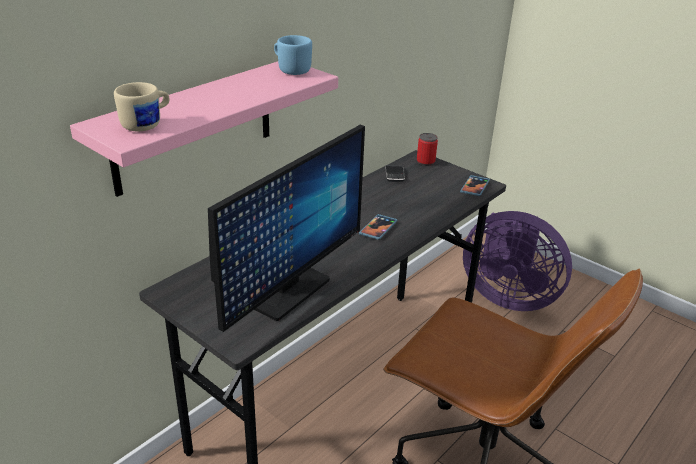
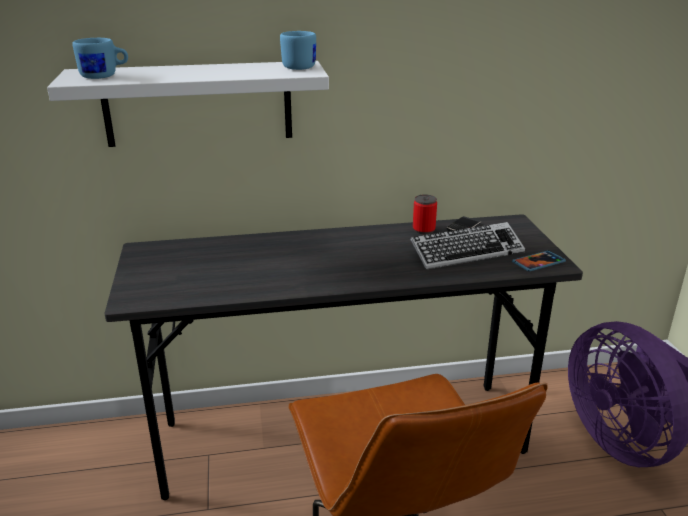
camera: 40 degrees right, 5 degrees down
pink shelf [70,62,338,197] -> white shelf [47,61,329,147]
beige mug [114,82,169,131] -> blue mug [72,38,128,79]
monitor [208,125,365,332] -> none
phone [359,214,397,240] -> none
can [417,133,438,166] -> can moved to [413,195,437,234]
none -> keyboard [411,222,525,270]

